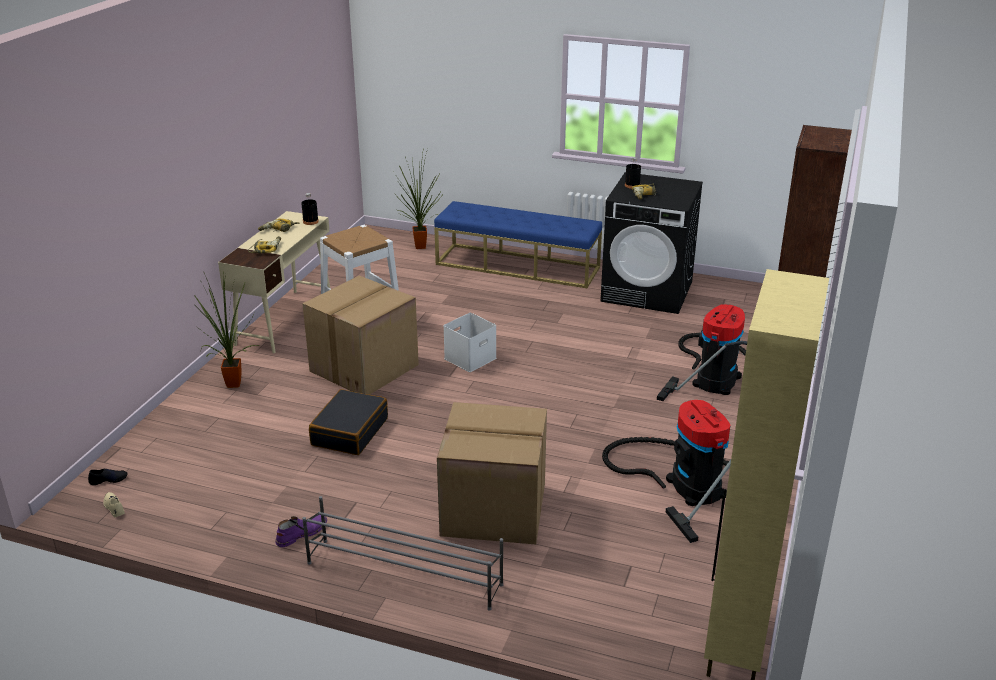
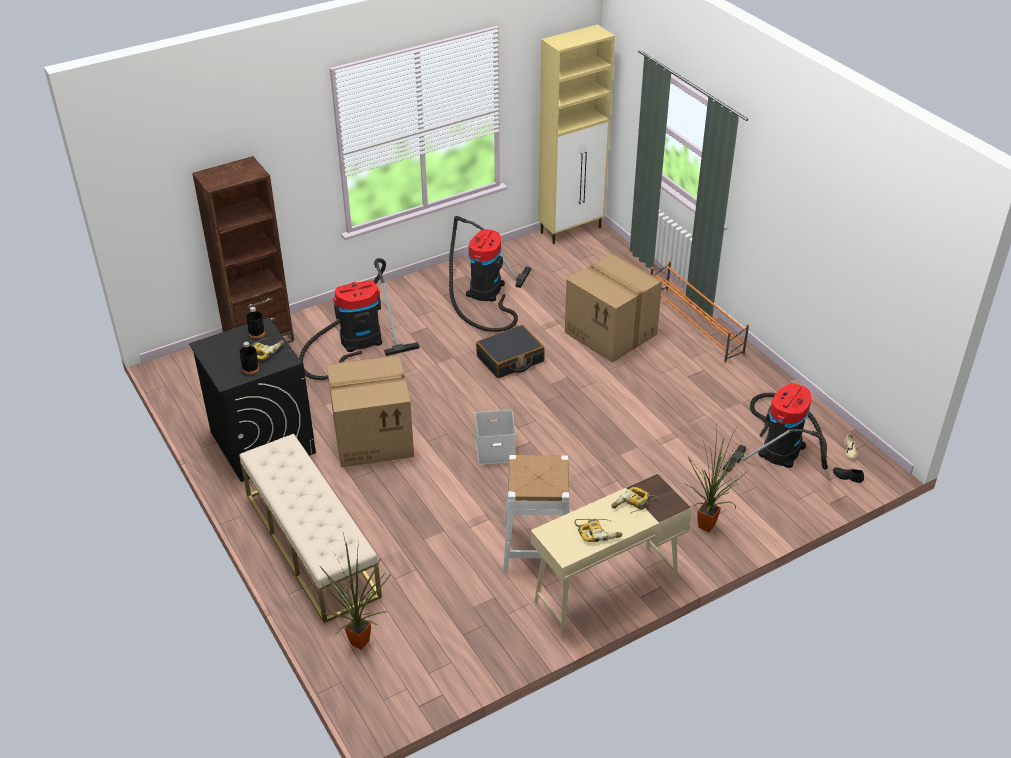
camera: 140 degrees left, 10 degrees up
purple boot [275,515,327,547] -> none
black bottle [301,193,319,225] -> black bottle moved to [246,307,265,339]
cardboard box [302,276,419,395] -> cardboard box moved to [327,355,414,468]
grey shoe rack [302,496,503,611] -> orange shoe rack [651,261,749,363]
black suitcase [309,389,388,455] -> black suitcase moved to [476,325,545,378]
blue bench [434,201,602,288] -> beige bench [240,434,382,623]
none -> vacuum cleaner [723,384,828,472]

